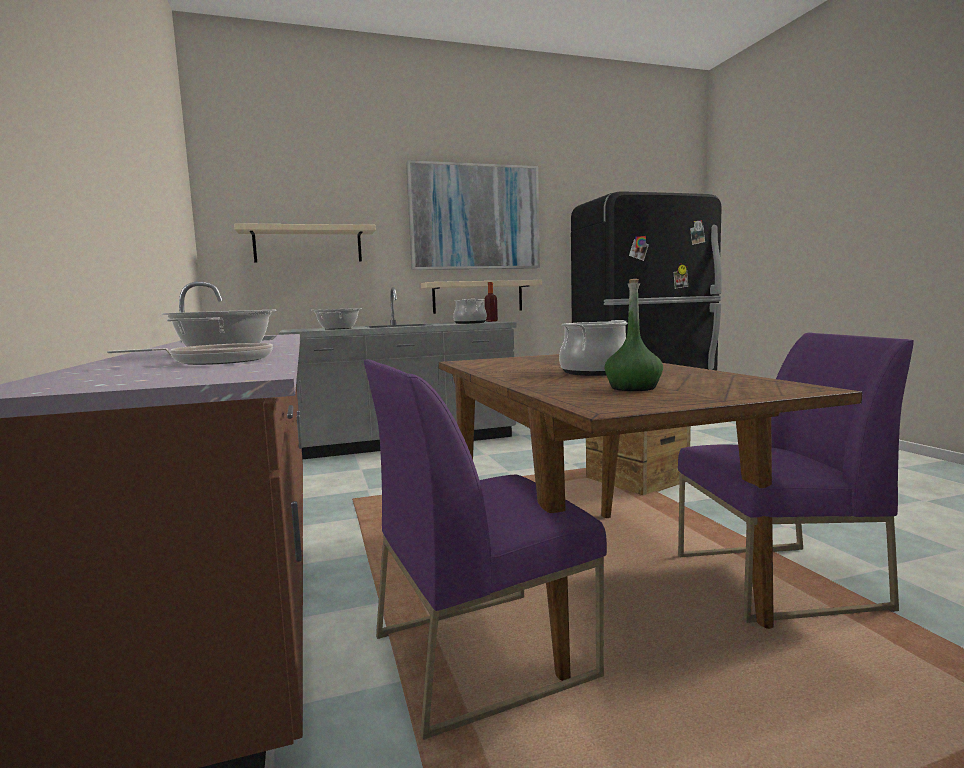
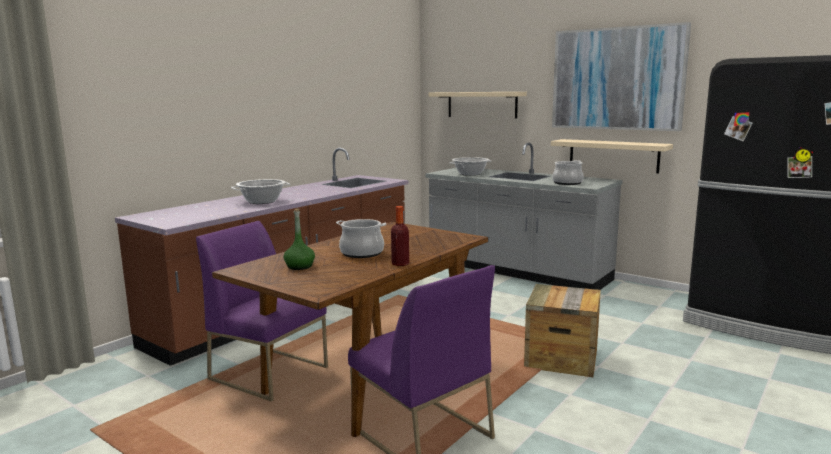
camera: 55 degrees right, 5 degrees up
frying pan [107,343,273,365] -> none
bottle [485,282,498,322] -> bottle moved to [391,206,409,266]

